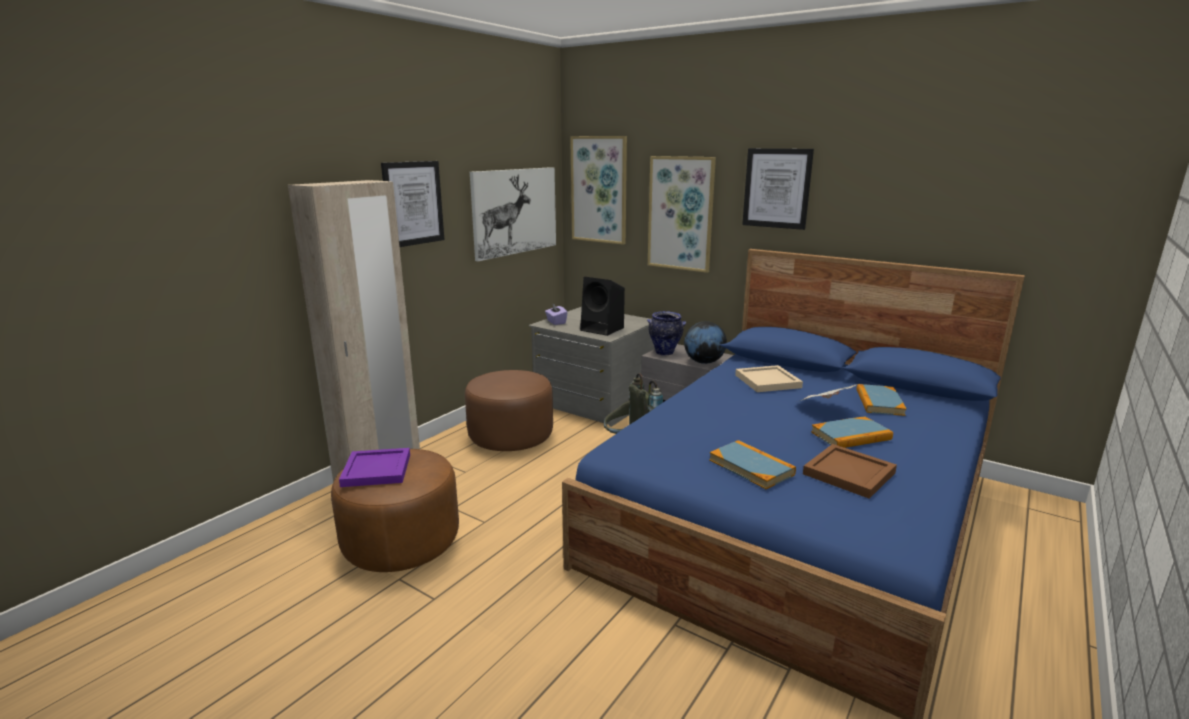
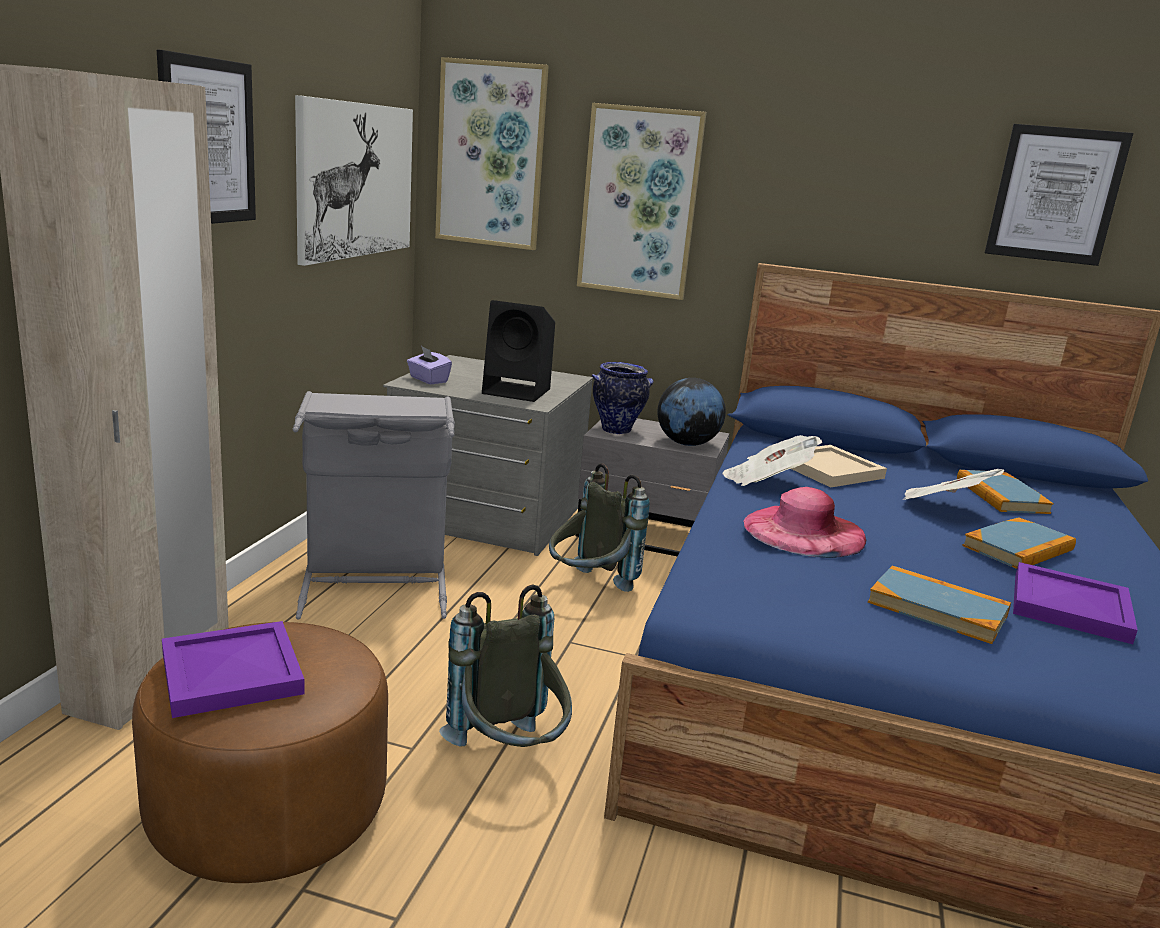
camera: 20 degrees left, 0 degrees up
brown ottoman [465,370,553,451] -> grey laundry basket [293,391,455,619]
picture [742,148,814,230] -> picture moved to [985,124,1133,266]
brown tray [803,444,897,499] -> purple tray [1013,562,1138,644]
none -> grey backpack [439,584,572,747]
none -> newspaper [722,435,822,486]
none -> pink hat [743,487,866,558]

